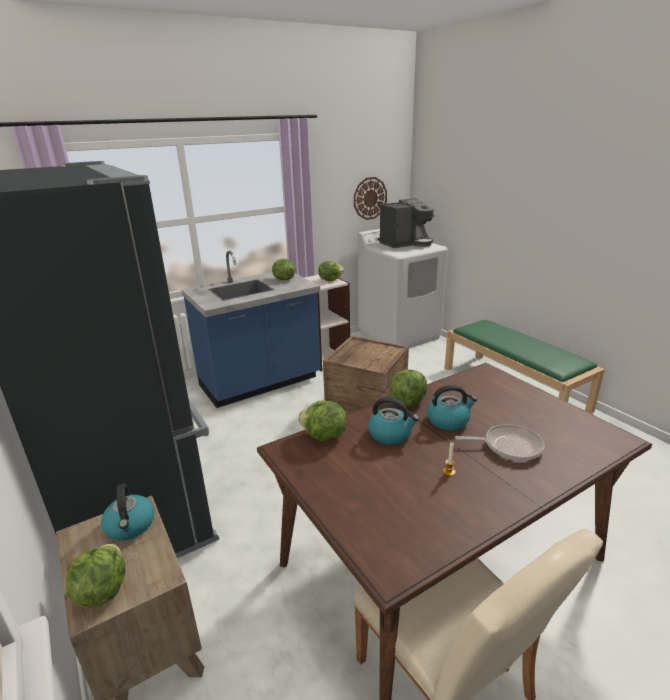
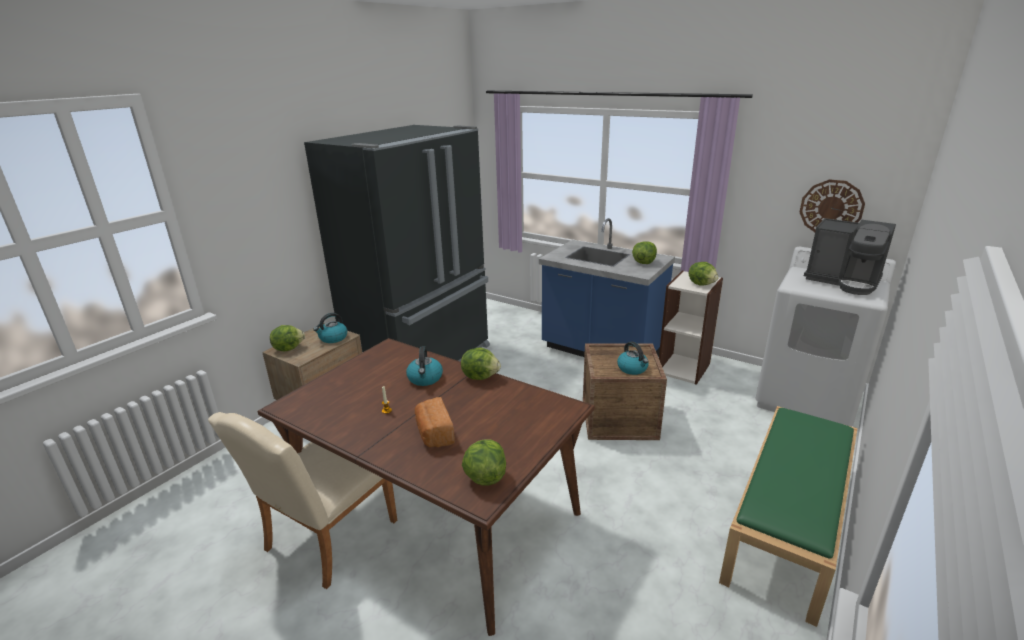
camera: 65 degrees right, 0 degrees up
lettuce [298,400,347,441] -> lettuce moved to [462,439,506,485]
kettle [427,385,477,430] -> kettle moved to [617,341,649,375]
frying pan [455,424,545,461] -> bread [415,397,455,447]

